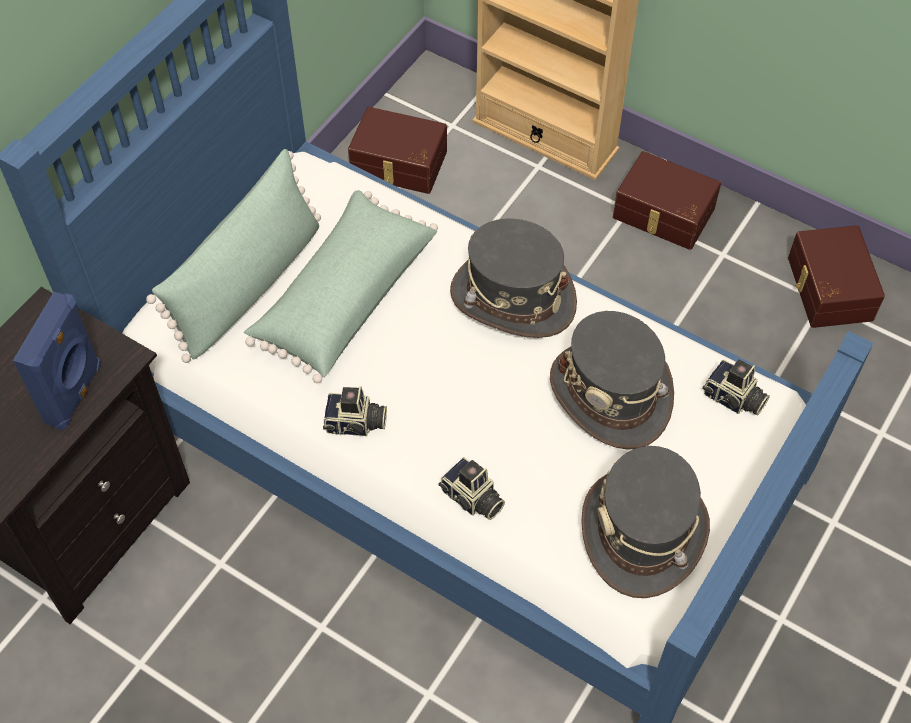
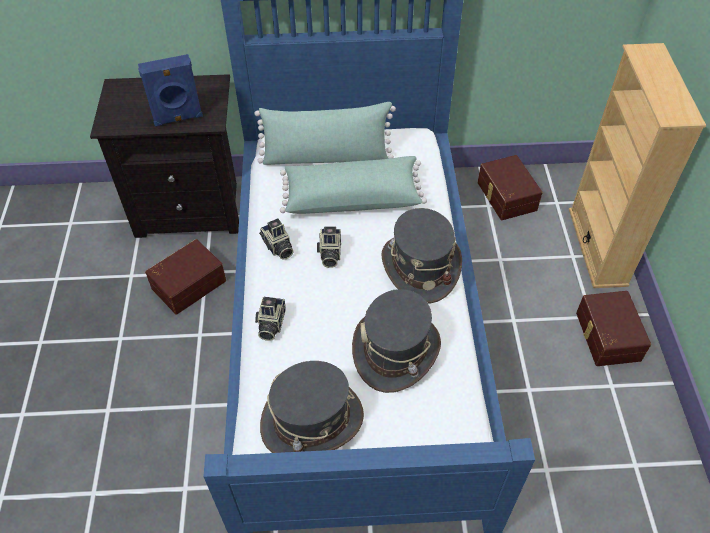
camera: 55 degrees right, 5 degrees down
camera [702,359,770,415] -> camera moved to [317,227,342,268]
brown storage box [788,225,885,328] -> brown storage box moved to [145,239,226,315]

